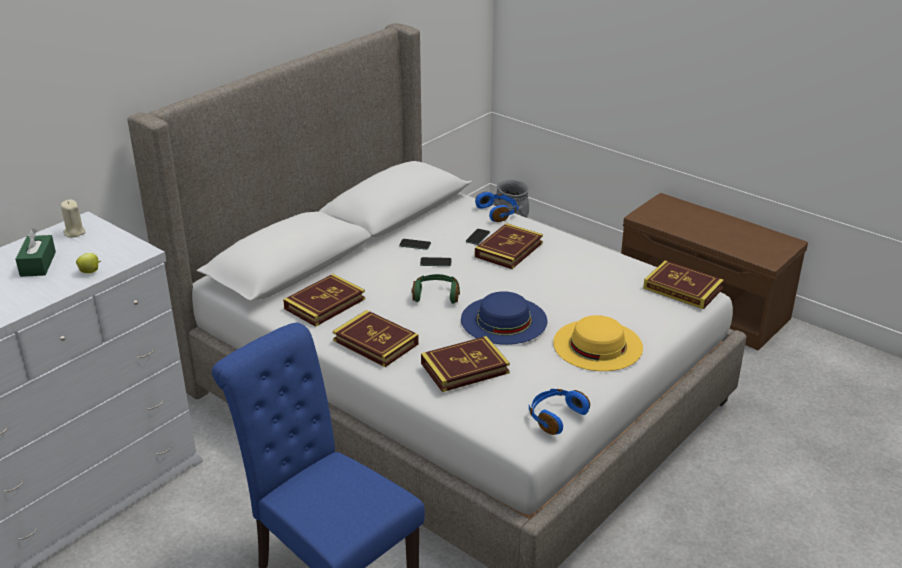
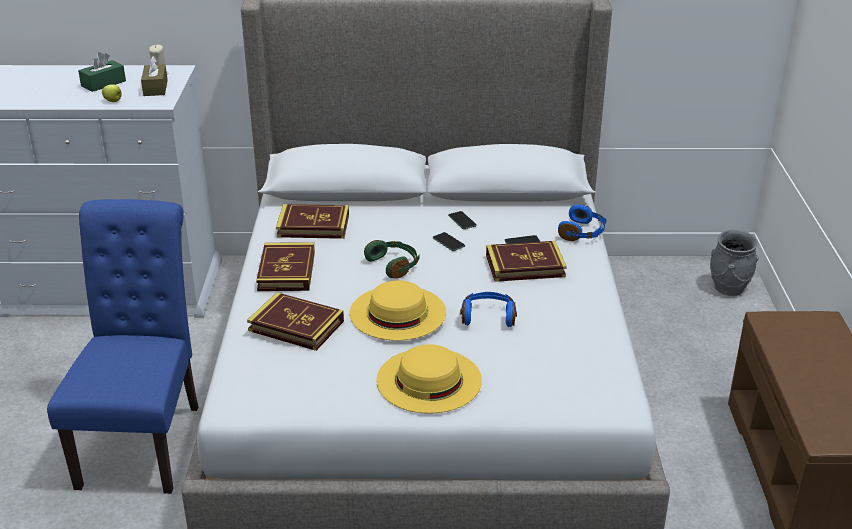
camera: 50 degrees right, 0 degrees up
blue hat [461,291,547,345] -> yellow hat [349,280,446,341]
blue headphones [529,389,590,435] -> blue headphones moved to [460,292,517,327]
book [643,260,724,309] -> none
none -> brown tissue box [141,56,168,96]

